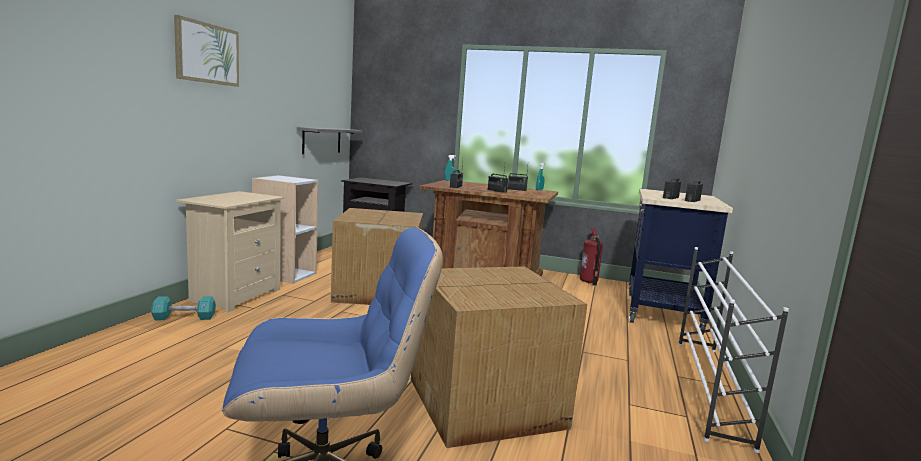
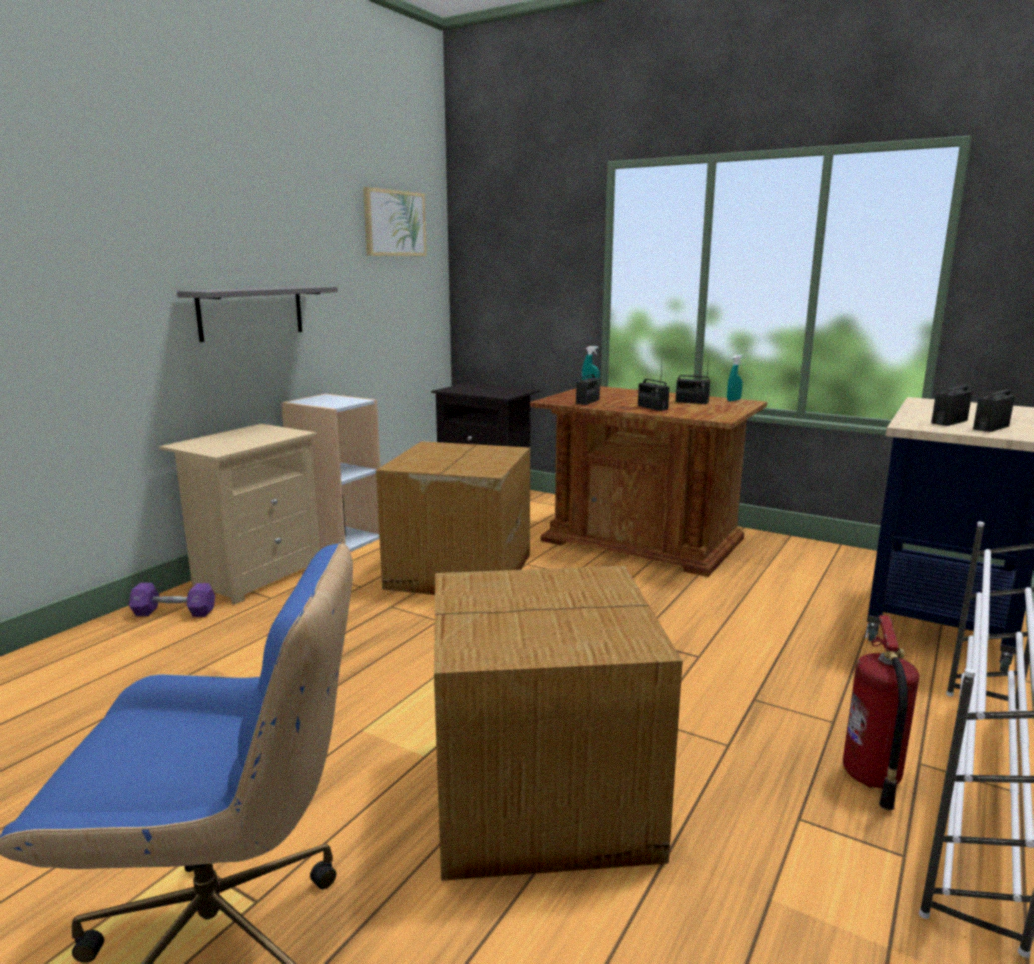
camera: 15 degrees right, 5 degrees up
turquoise dumbbell [151,296,216,320] -> purple dumbbell [129,583,215,617]
picture [174,15,239,87] -> picture moved to [363,187,427,256]
grey shelf [297,127,362,154] -> grey shelf moved to [177,286,338,342]
fire extinguisher [580,227,603,286] -> fire extinguisher moved to [843,615,919,810]

